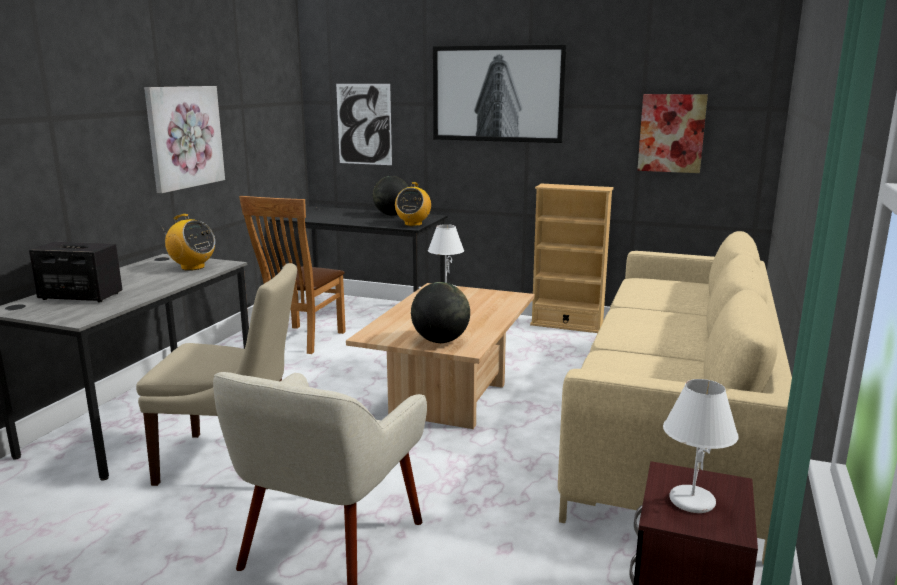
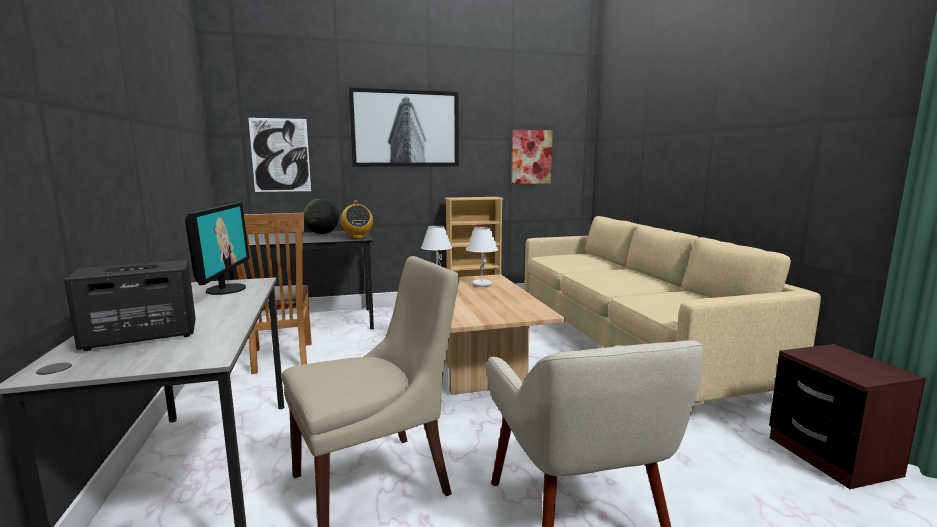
camera: 35 degrees left, 5 degrees down
picture [144,86,225,193] -> none
radio [160,214,215,271] -> monitor [185,202,250,295]
globe [411,282,470,343] -> none
white table lamp [663,379,739,513] -> white table lamp moved to [466,227,498,287]

